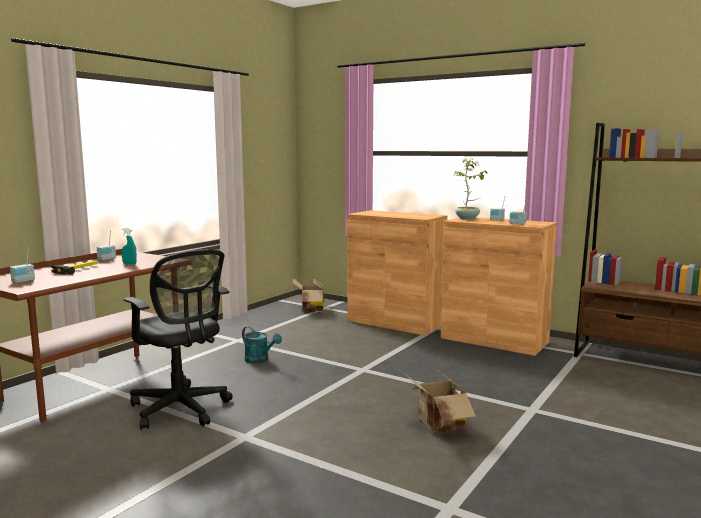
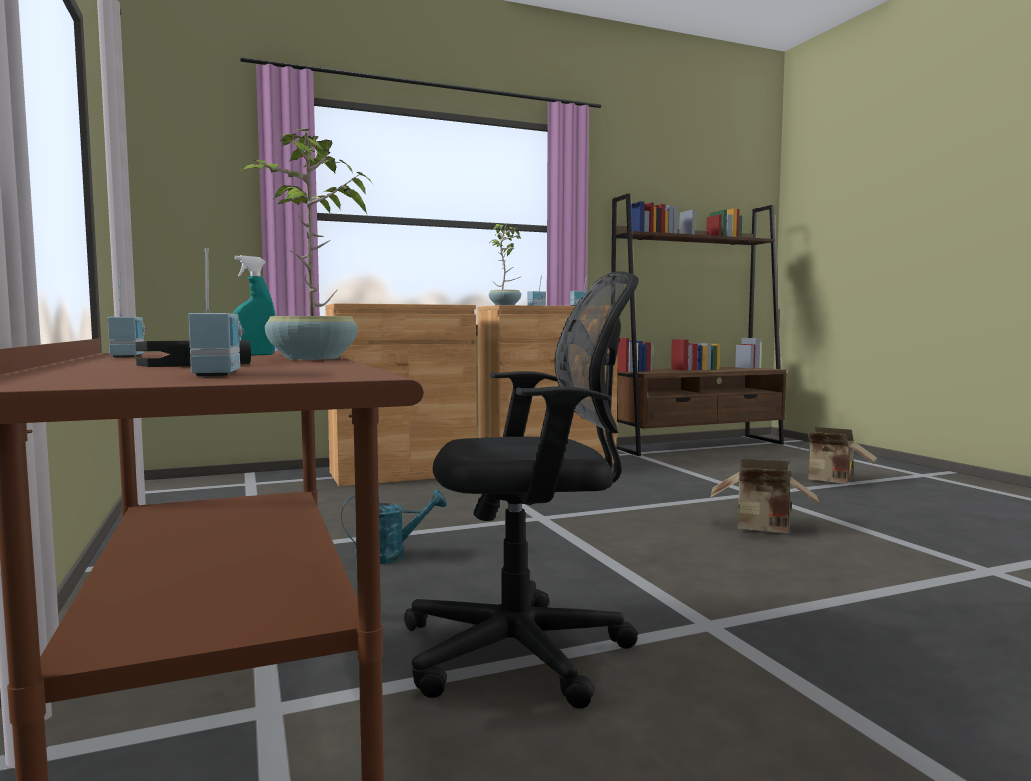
camera: 55 degrees left, 5 degrees down
cardboard box [292,278,325,312] -> cardboard box moved to [788,427,877,484]
none -> potted plant [242,129,372,360]

